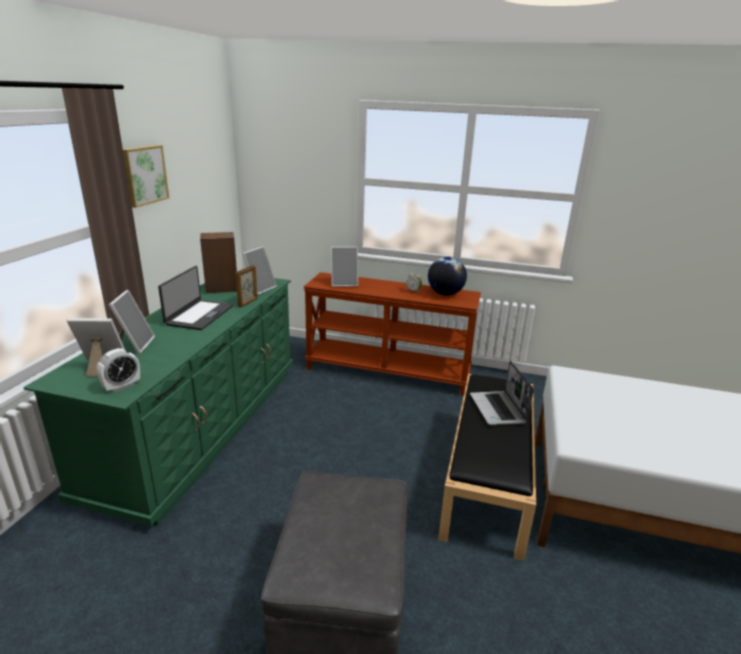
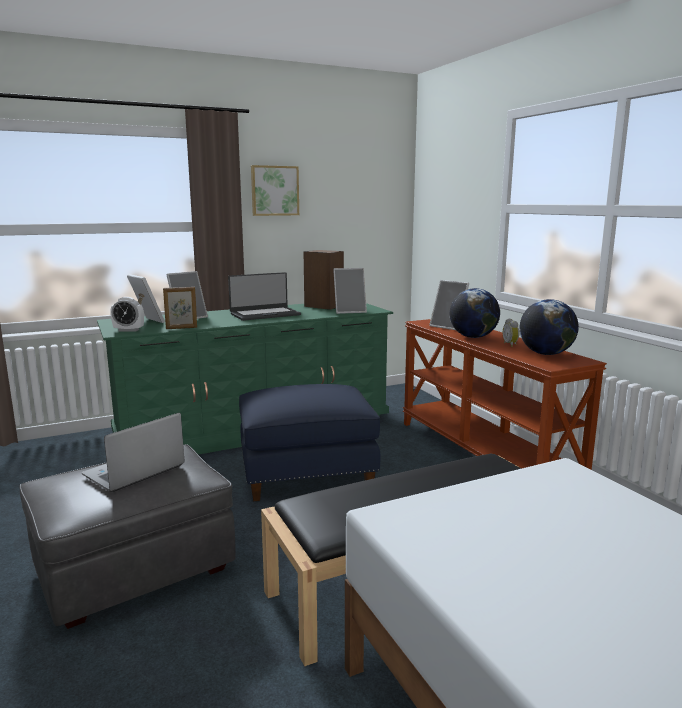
camera: 50 degrees right, 10 degrees down
picture frame [235,265,258,308] -> picture frame moved to [163,287,197,329]
laptop [470,360,534,425] -> laptop moved to [82,413,185,492]
none -> blue ottoman [239,384,380,501]
none -> globe [450,288,500,338]

